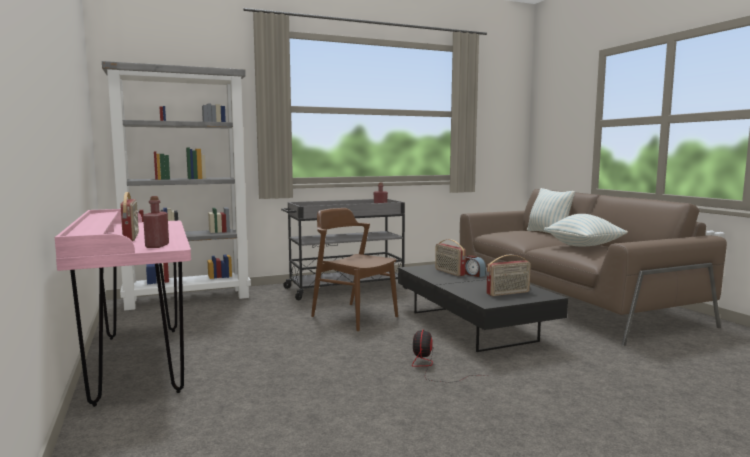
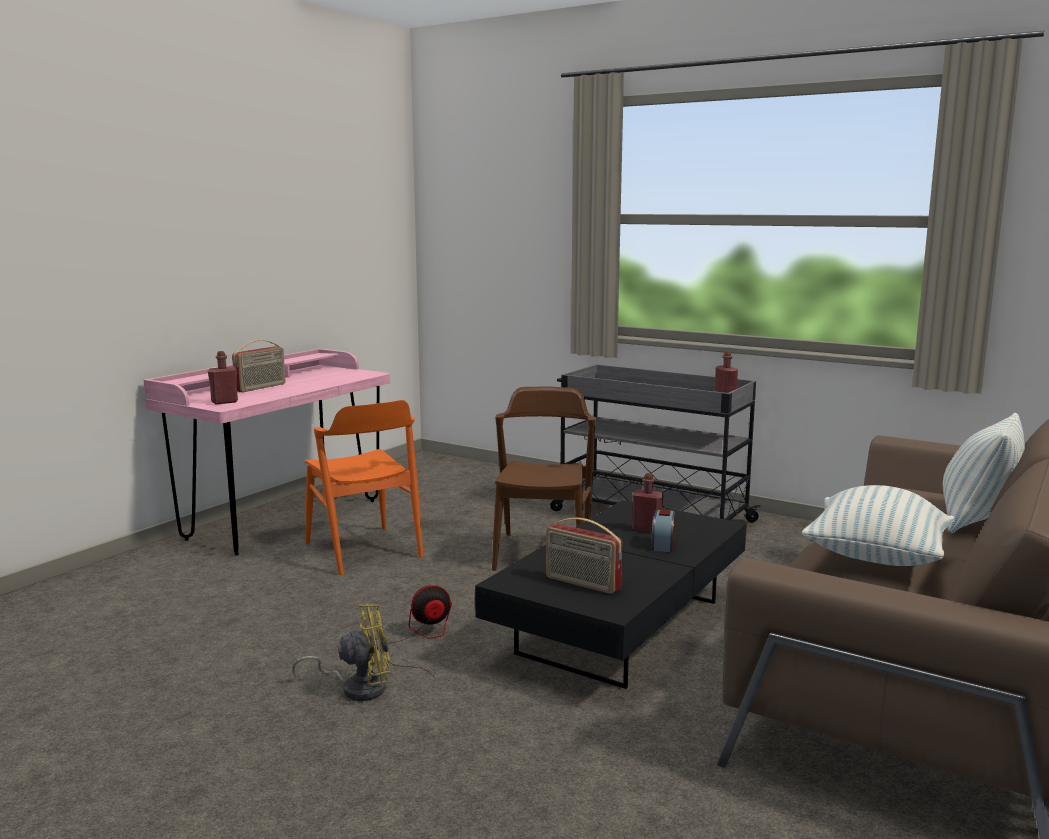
camera: 55 degrees right, 5 degrees up
grey bookcase [102,61,251,311] -> none
radio [435,239,466,276] -> red bottle [632,473,664,533]
none -> yellow fan [292,604,390,701]
none -> orange chair [305,400,423,575]

